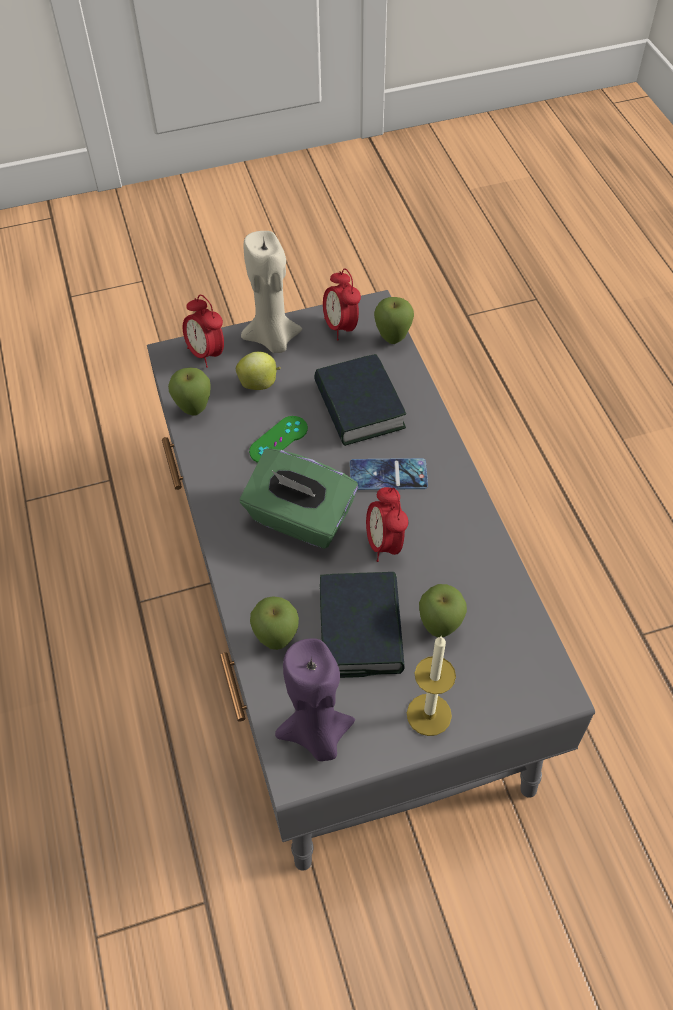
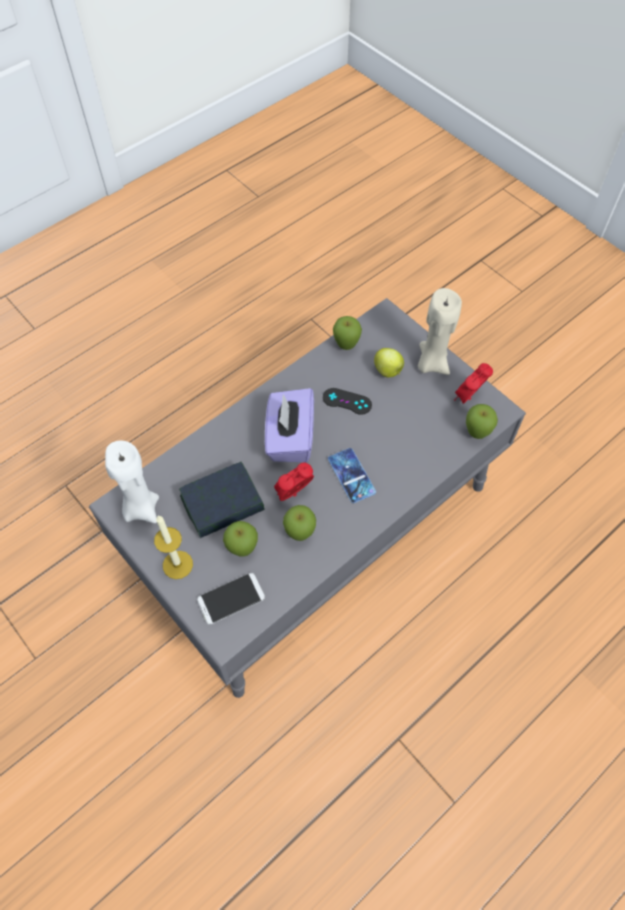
camera: 65 degrees right, 5 degrees up
alarm clock [183,295,224,368] -> none
green tissue box [240,448,358,549] -> purple tissue box [265,388,314,462]
green game controller [249,416,308,463] -> black game controller [323,388,372,415]
apple [250,596,299,650] -> apple moved to [283,505,316,541]
purple candle [275,638,355,761] -> white candle [105,440,159,523]
book [314,354,406,446] -> none
none -> phone [197,573,265,625]

